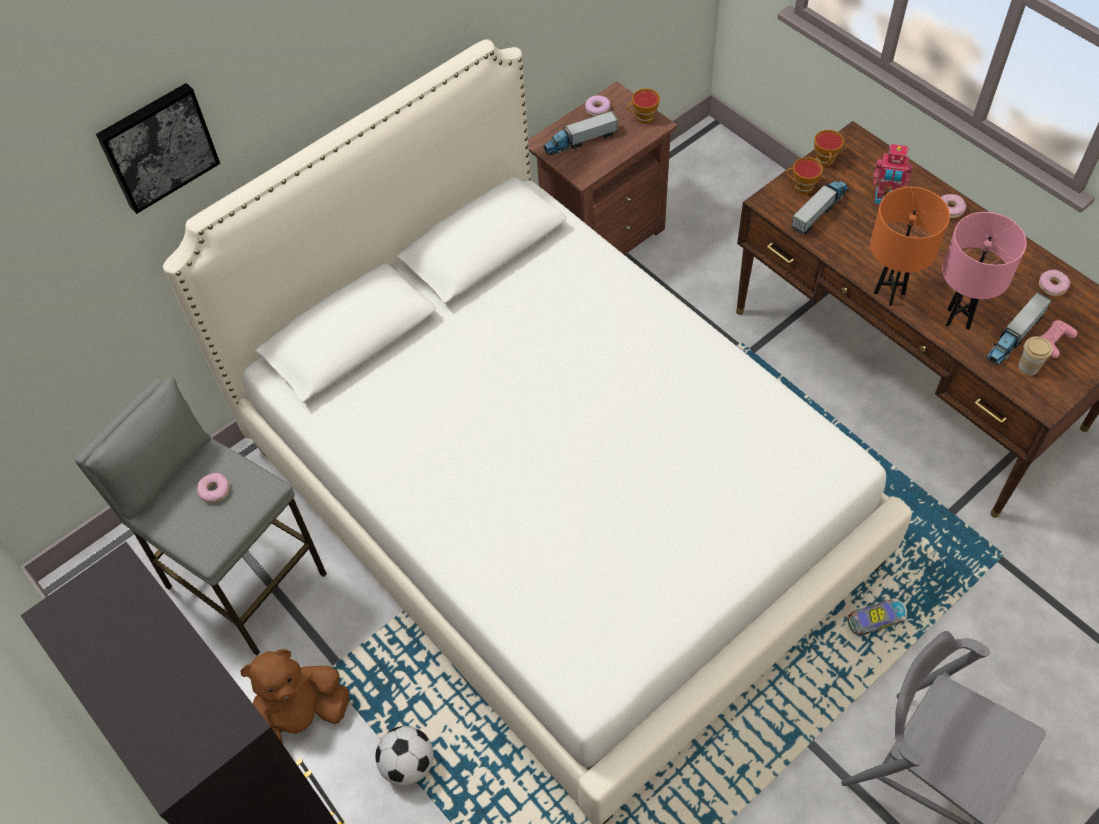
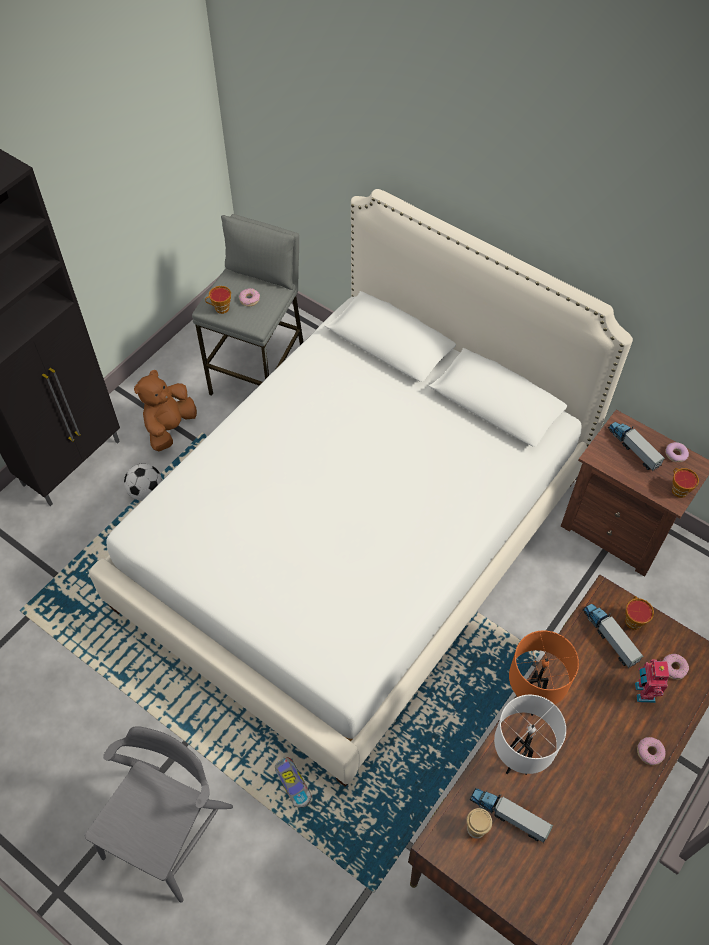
camera: 75 degrees right, 0 degrees up
picture [96,83,220,214] -> none
brown plush toy [241,649,349,744] -> brown plush toy turned 105 degrees counterclockwise [134,370,197,451]
toy truck [791,181,849,235] -> toy truck turned 150 degrees counterclockwise [583,604,643,669]
cup [814,130,844,167] -> cup moved to [205,286,231,314]
pink table lamp [942,212,1027,330] -> white table lamp [494,695,566,775]
donut [1039,270,1070,296] -> donut moved to [663,654,689,680]
pink game controller [1040,320,1077,358] -> none

